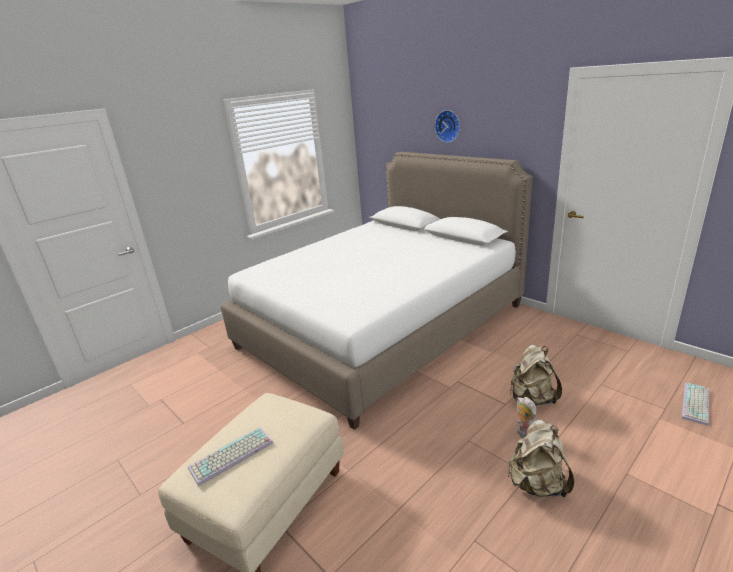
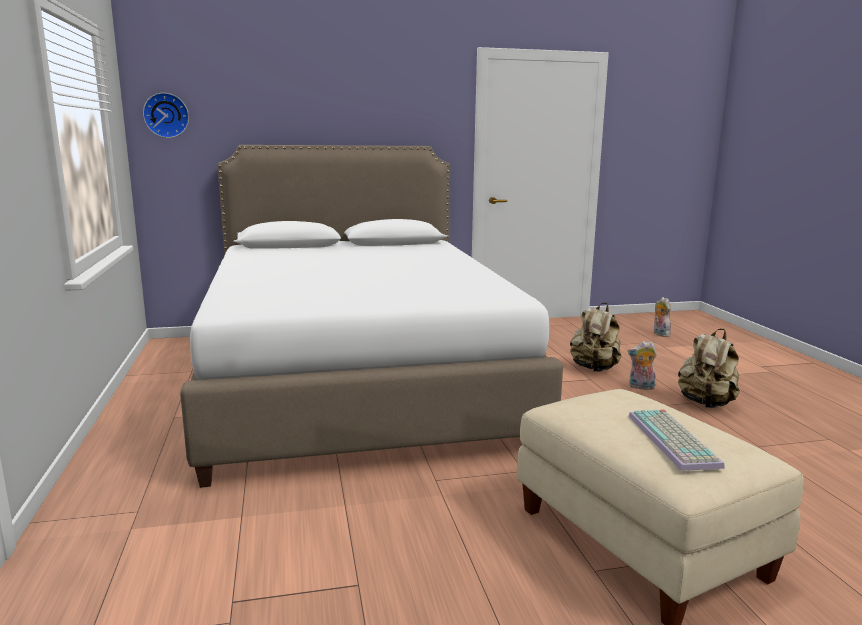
camera: 60 degrees left, 10 degrees down
wall clock [435,110,460,143] -> wall clock moved to [143,93,189,138]
keyboard [682,383,709,426] -> plush toy [654,297,671,337]

